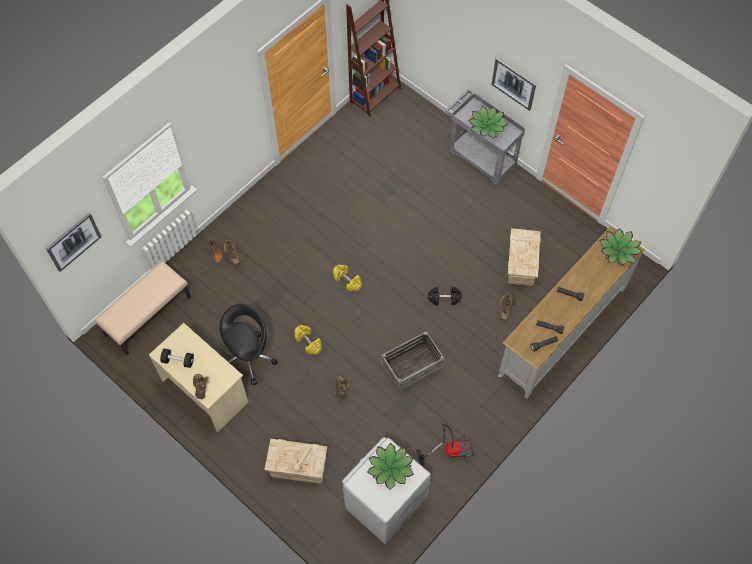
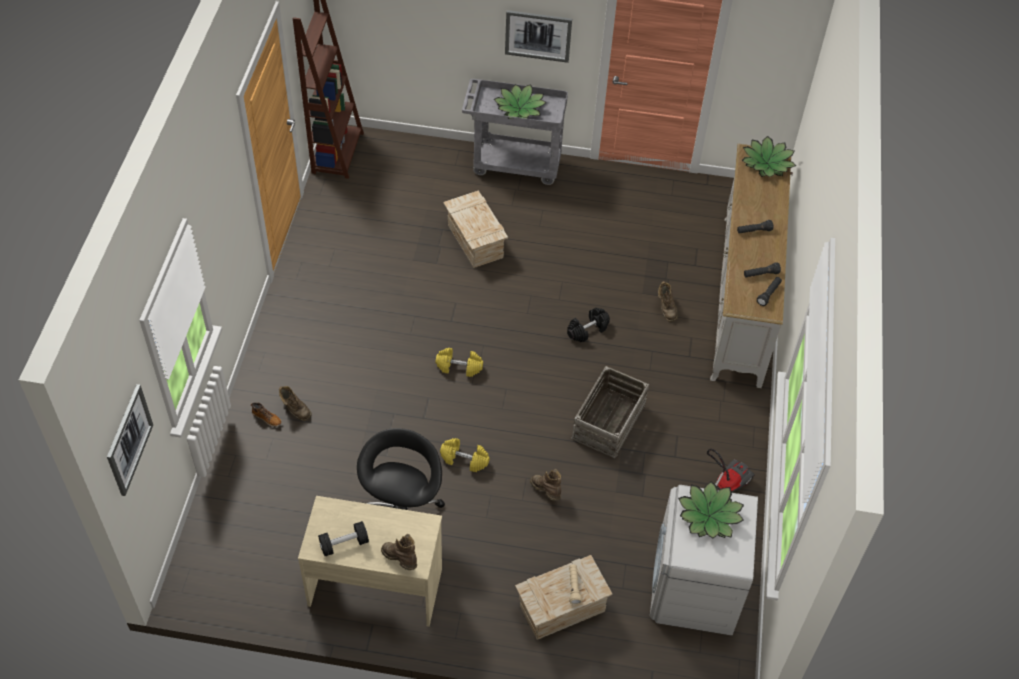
camera: 35 degrees left, 10 degrees down
beige bench [95,261,191,356] -> none
crate [508,228,541,286] -> crate moved to [443,190,508,268]

